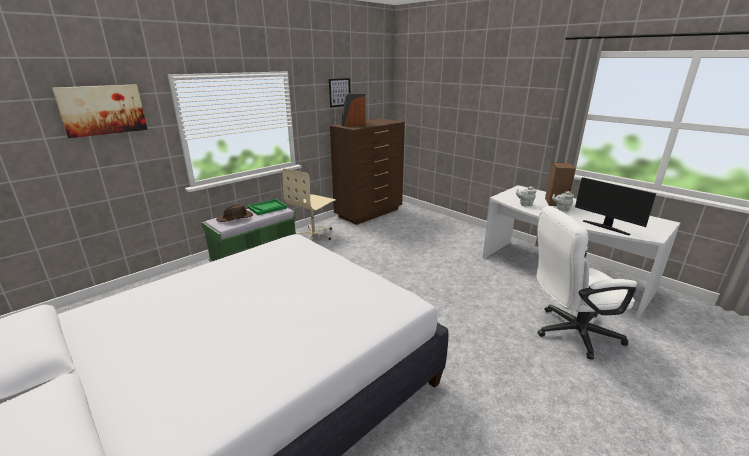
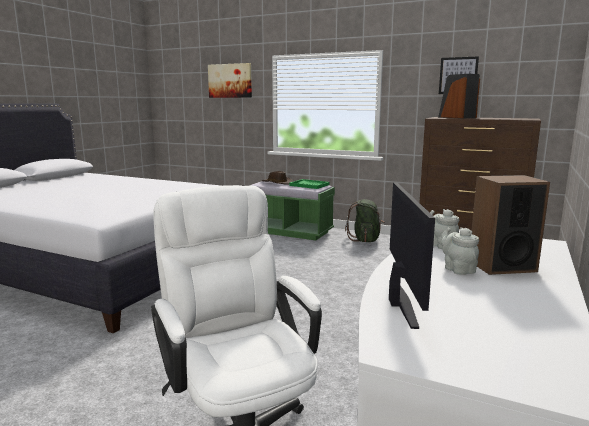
camera: 70 degrees right, 10 degrees down
beige office chair [282,168,336,240] -> green backpack [345,199,384,242]
monitor [575,177,656,235] -> monitor turned 150 degrees clockwise [389,183,435,329]

